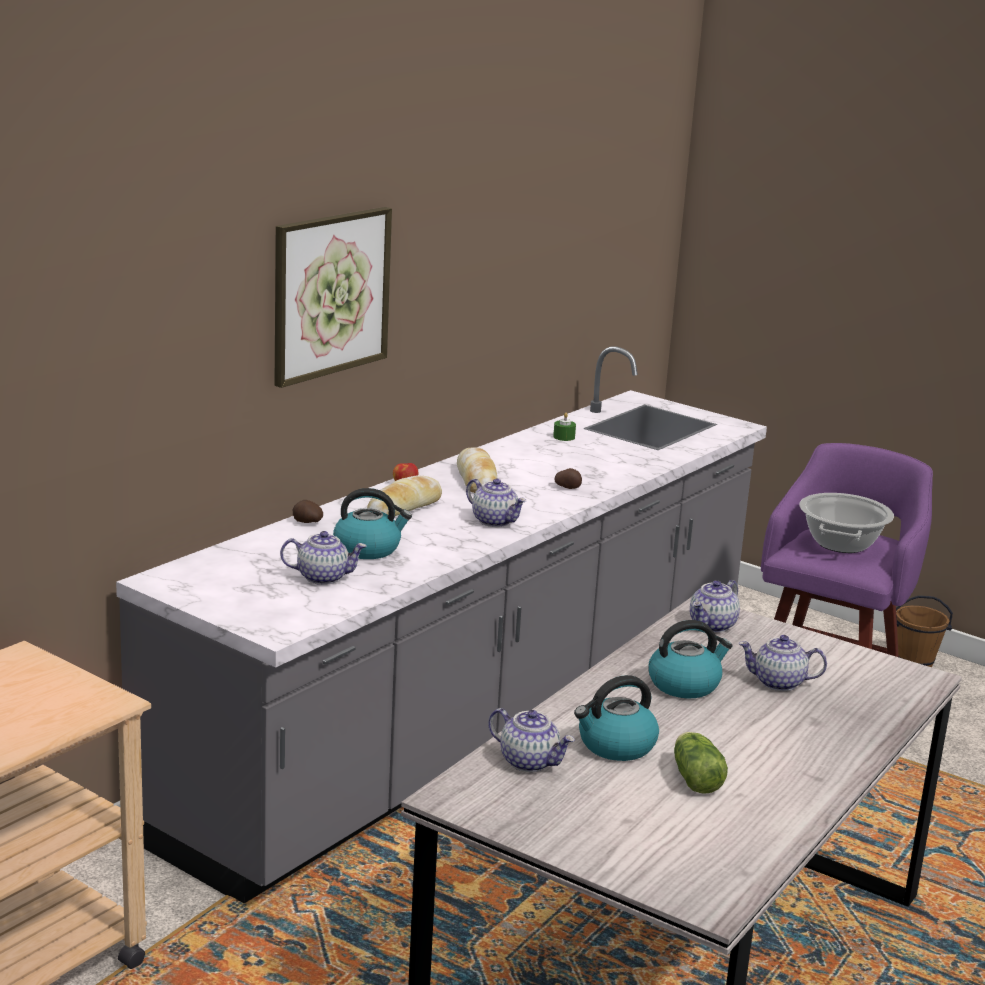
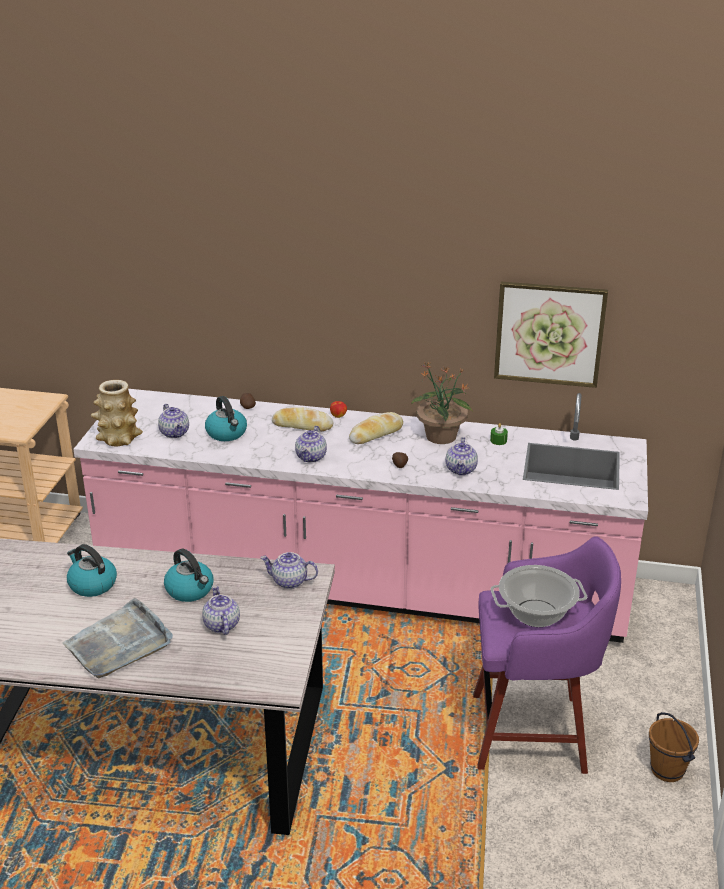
camera: 65 degrees right, 10 degrees up
grey counter [116,346,767,903] -> pink counter [73,389,648,643]
picture [275,207,392,388] -> picture moved to [494,282,608,388]
teapot [488,708,575,772] -> teapot moved to [446,437,478,475]
lettuce [674,732,728,794] -> none
none -> grey tray [63,598,173,679]
none -> vase [91,380,143,446]
none -> potted plant [411,362,473,444]

